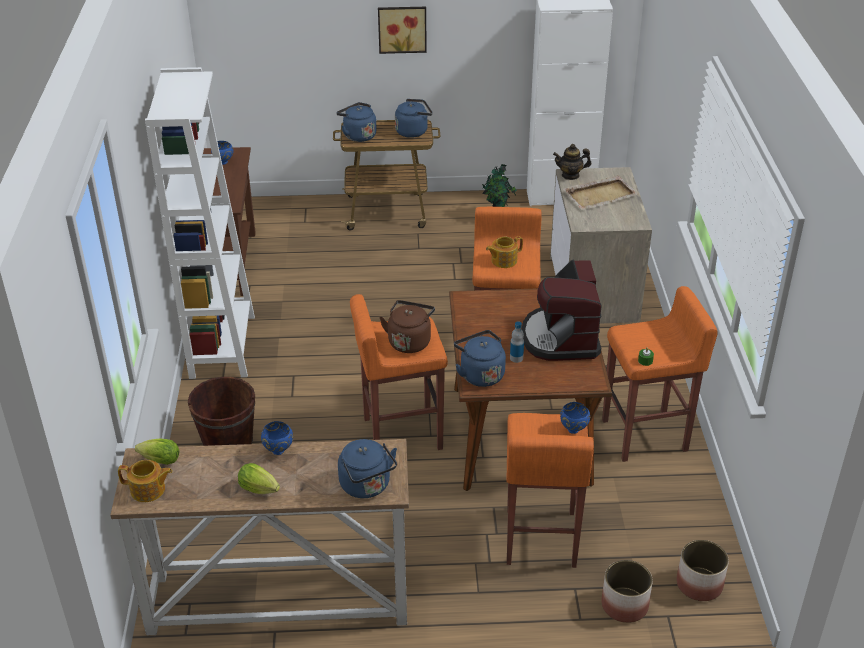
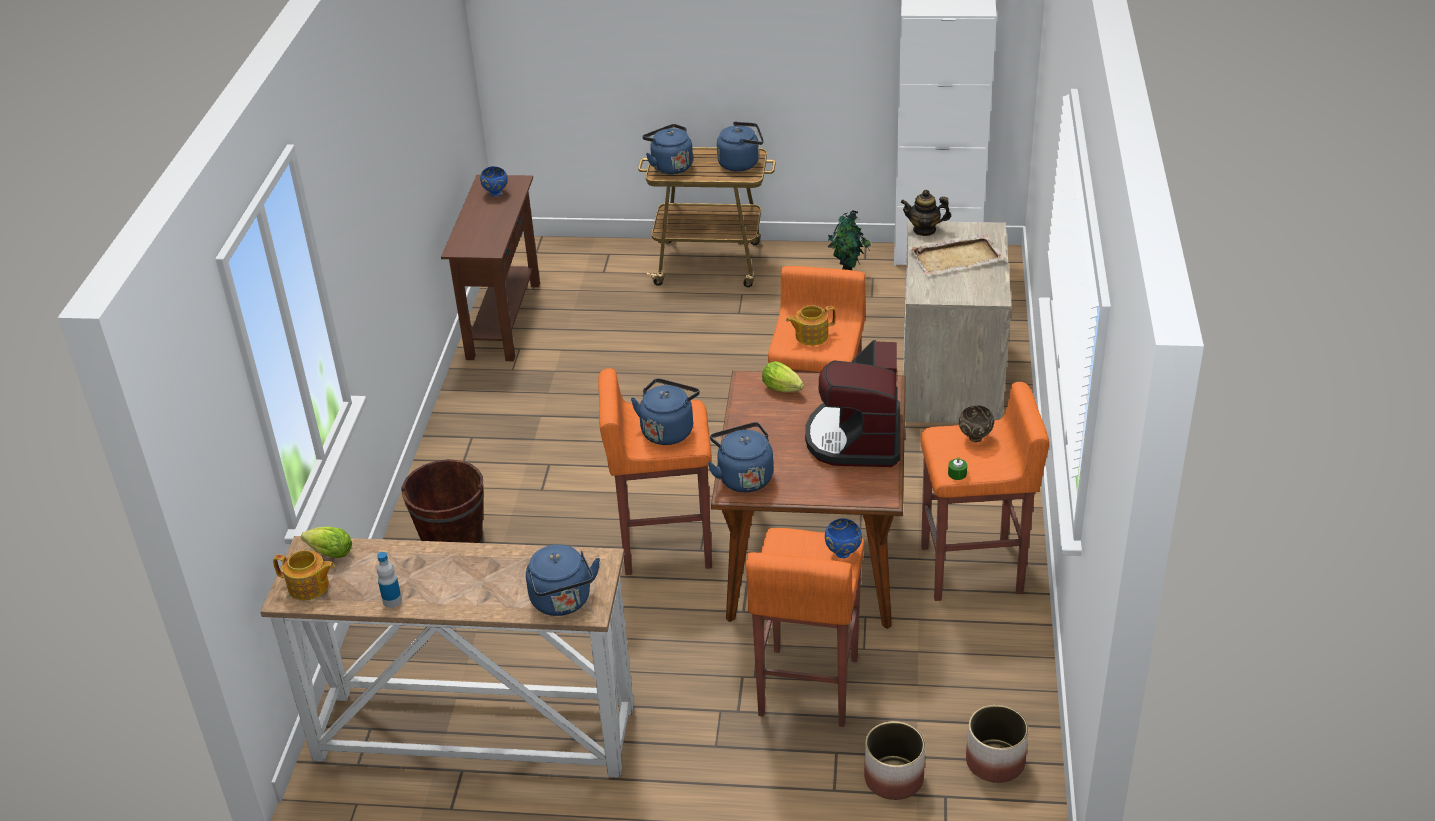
camera: 10 degrees right, 0 degrees up
white bookcase [145,67,255,379] -> none
lettuce [238,463,280,494] -> lettuce moved to [762,361,804,392]
blue bowl [261,421,293,455] -> none
picture [378,7,427,54] -> none
brown kettle [379,300,435,353] -> blue kettle [631,379,700,445]
bottle [510,321,524,363] -> bottle moved to [377,552,402,608]
none -> brown bowl [959,406,994,442]

